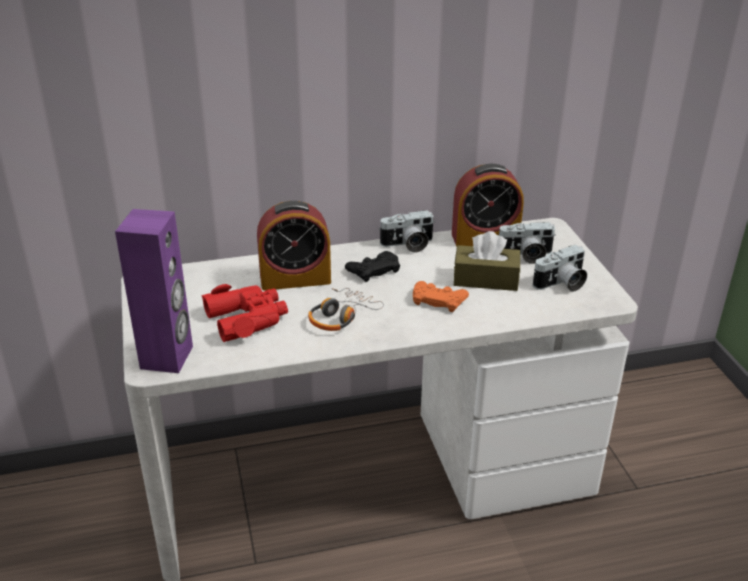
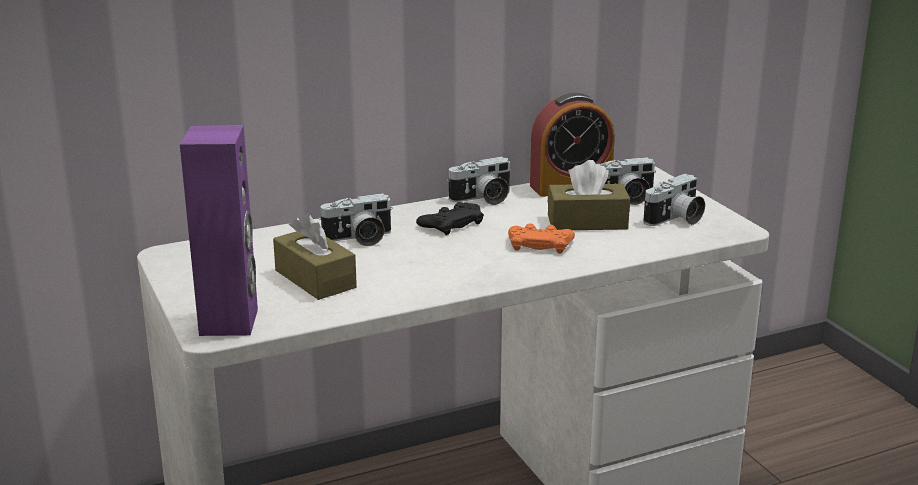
camera: 10 degrees left, 10 degrees down
red binoculars [202,284,288,342] -> brown tissue box [273,213,357,300]
alarm clock [257,201,331,291] -> camera [318,193,393,246]
headphones [308,288,384,331] -> none

